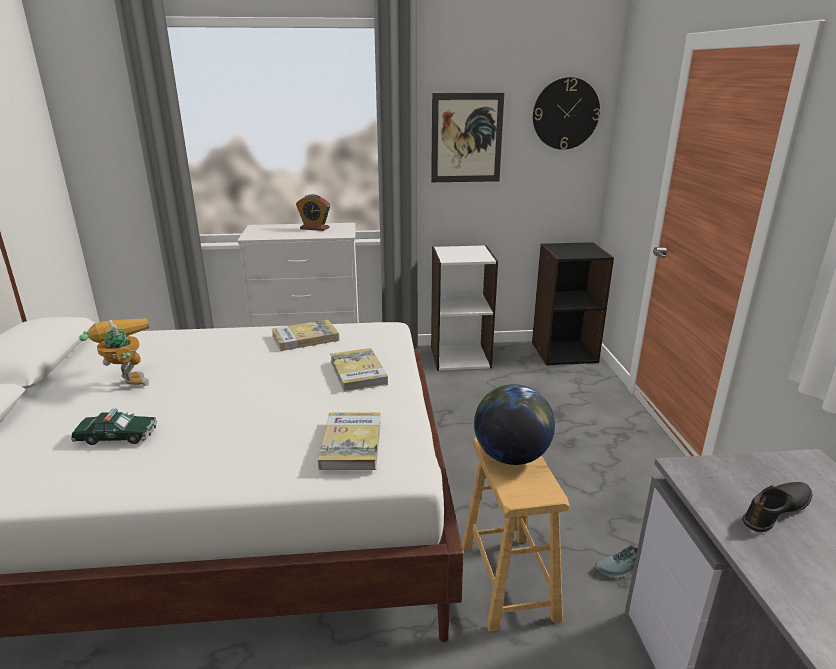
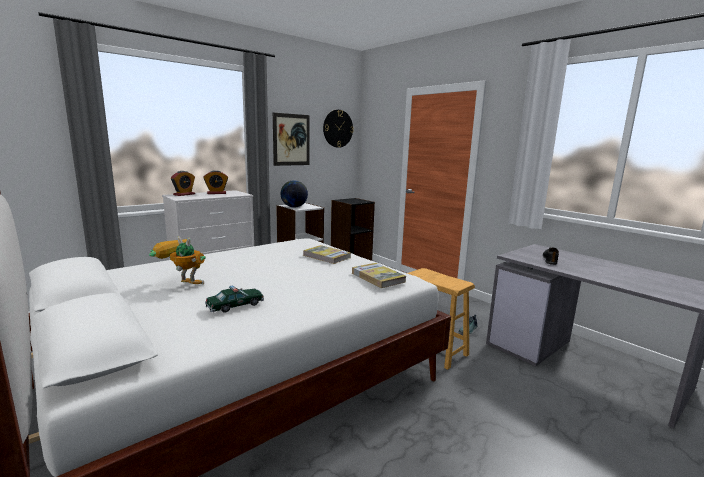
camera: 35 degrees left, 10 degrees down
book [272,319,339,351] -> none
globe [474,384,555,465] -> globe moved to [281,180,308,207]
none -> alarm clock [171,171,195,196]

